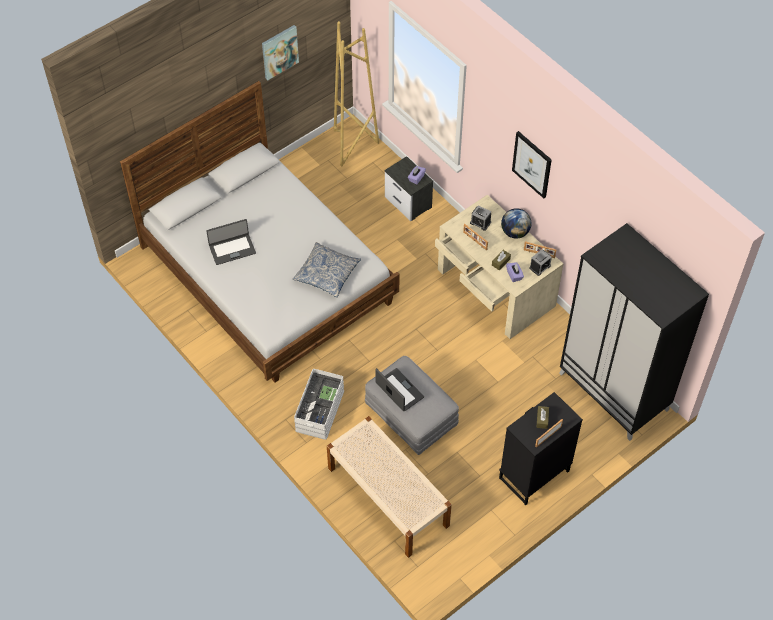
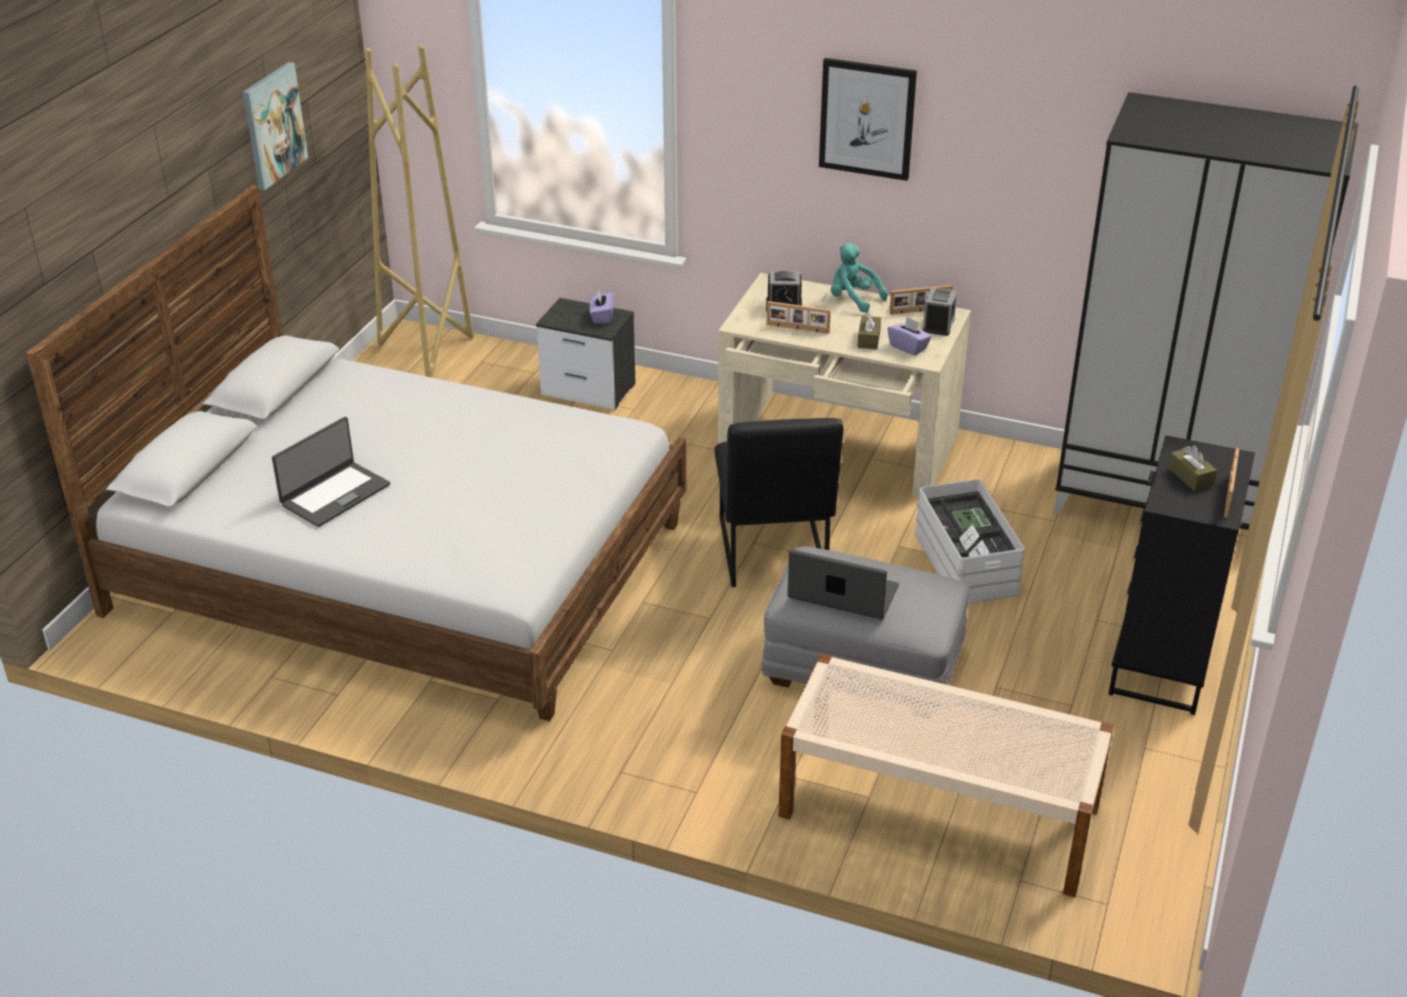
camera: 30 degrees left, 20 degrees down
pillow [292,242,361,297] -> none
white storage box [294,369,344,440] -> white storage box moved to [915,479,1025,603]
globe [501,208,532,239] -> turquoise plush toy [831,243,888,313]
none -> black chair [715,418,844,587]

